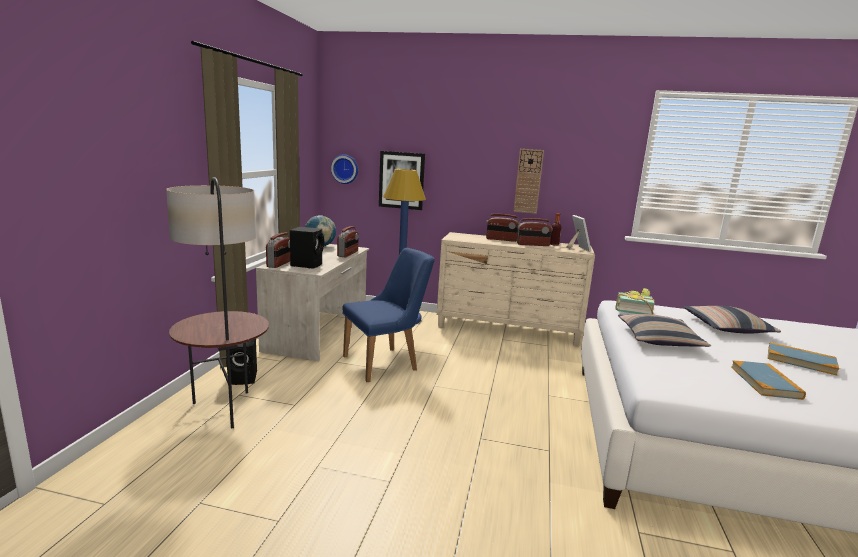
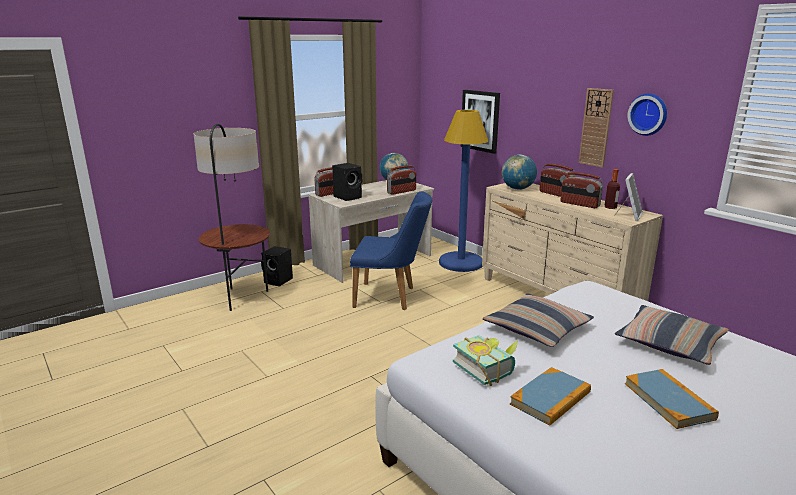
camera: 40 degrees right, 5 degrees up
wall clock [331,154,358,184] -> wall clock moved to [627,93,667,136]
book [615,288,655,315] -> book moved to [453,335,517,386]
none -> globe [502,154,537,190]

